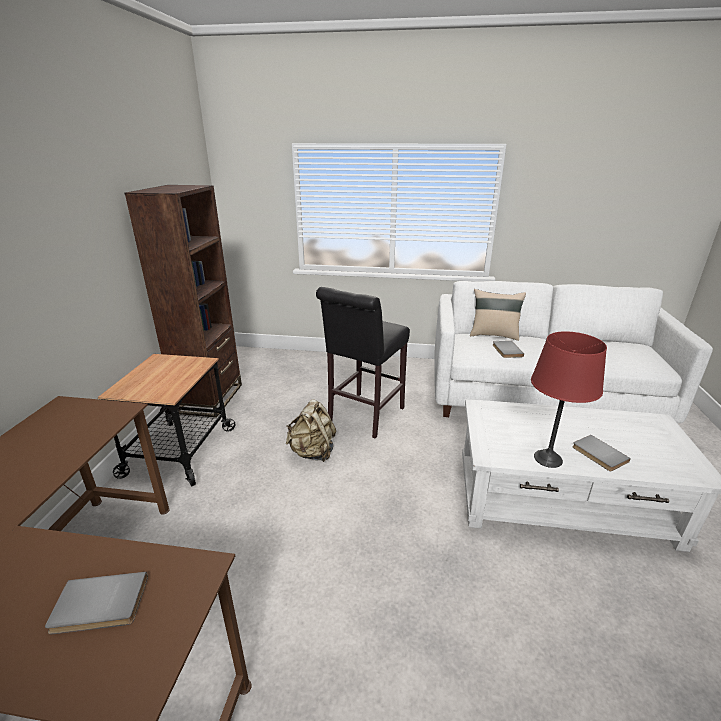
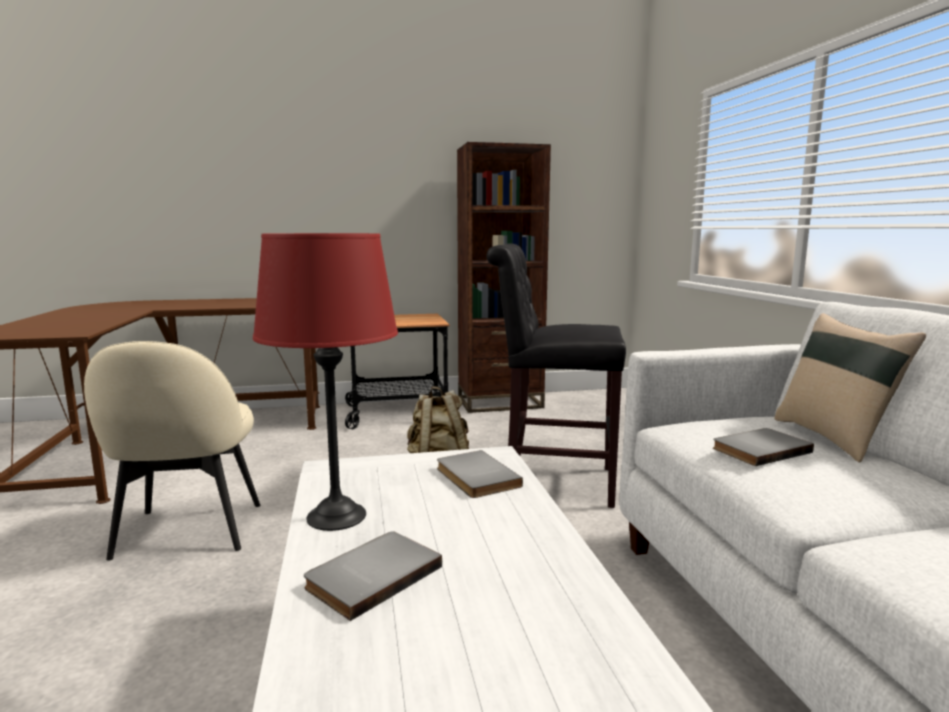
camera: 70 degrees right, 15 degrees down
grey book [45,572,148,634] -> grey book moved to [437,450,523,498]
none -> beige chair [84,341,261,561]

